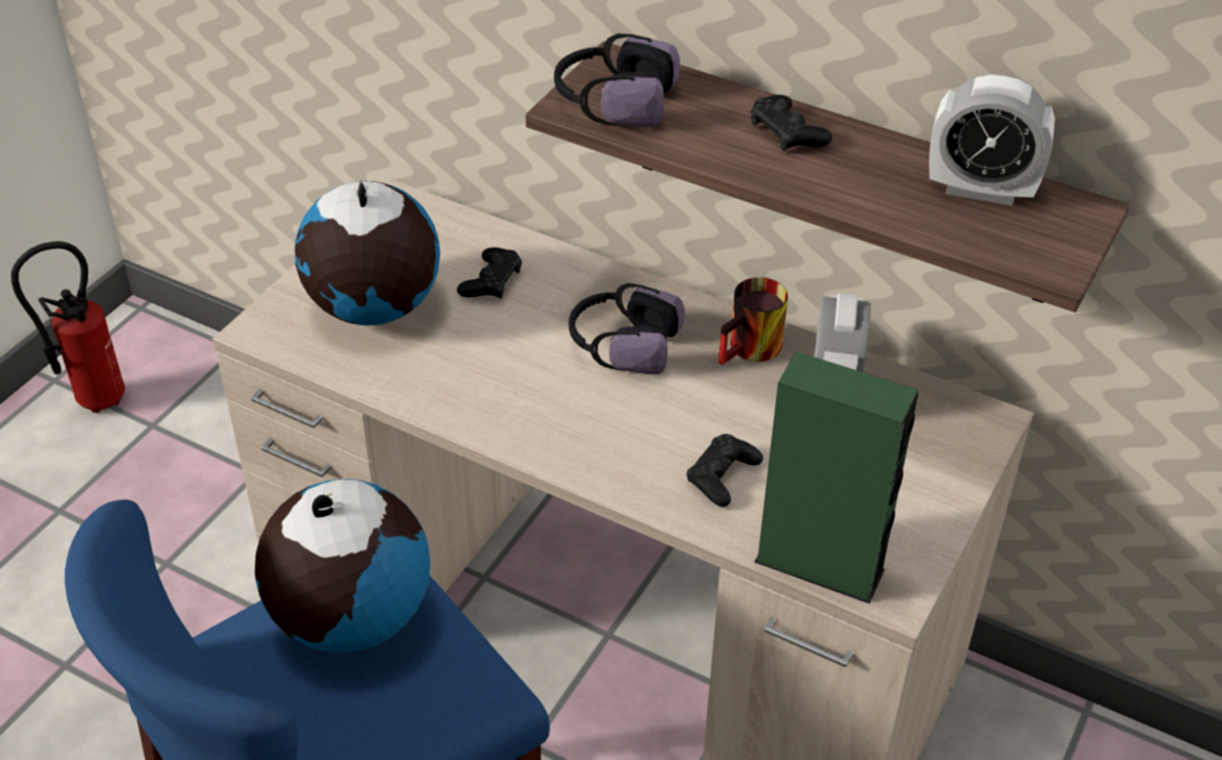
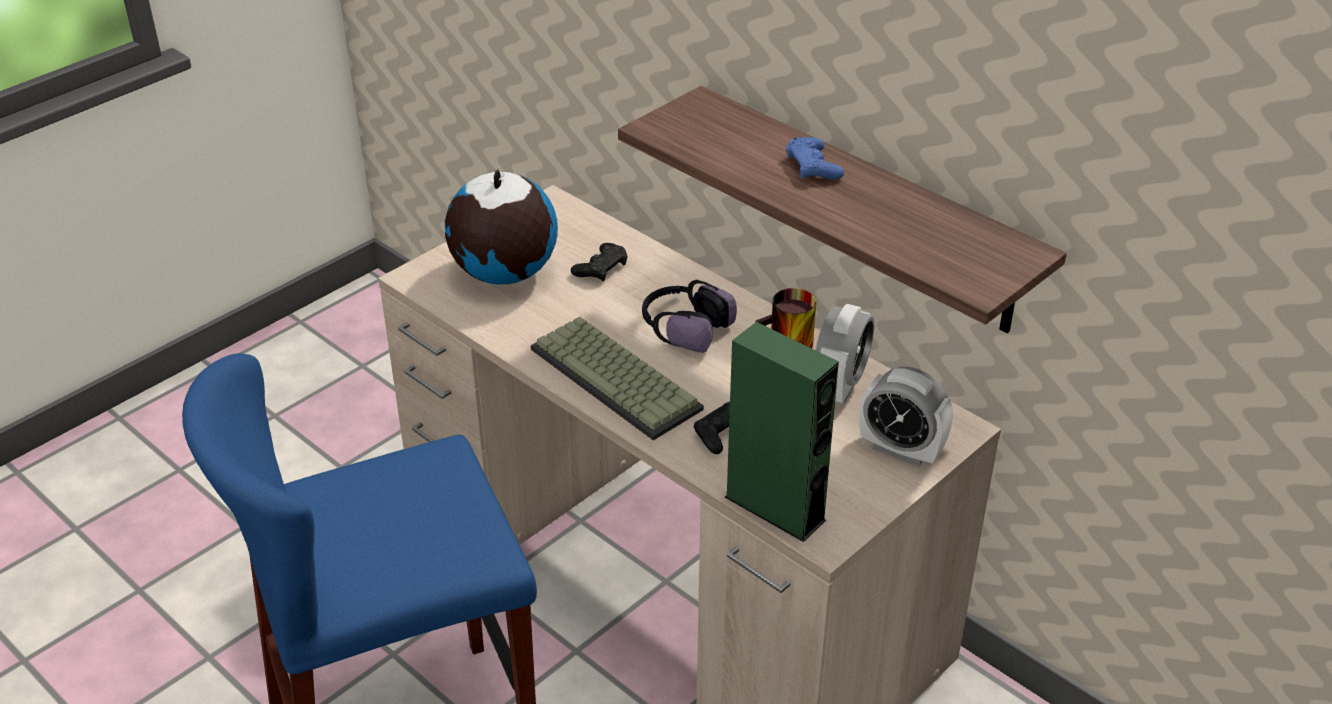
camera: 15 degrees right, 5 degrees down
fire extinguisher [11,241,125,413] -> none
globe [255,479,430,653] -> none
headphones [554,33,680,127] -> none
black game controller [751,95,832,151] -> blue game controller [786,137,844,180]
alarm clock [929,74,1055,206] -> alarm clock moved to [859,367,953,466]
none -> keyboard [531,316,704,440]

